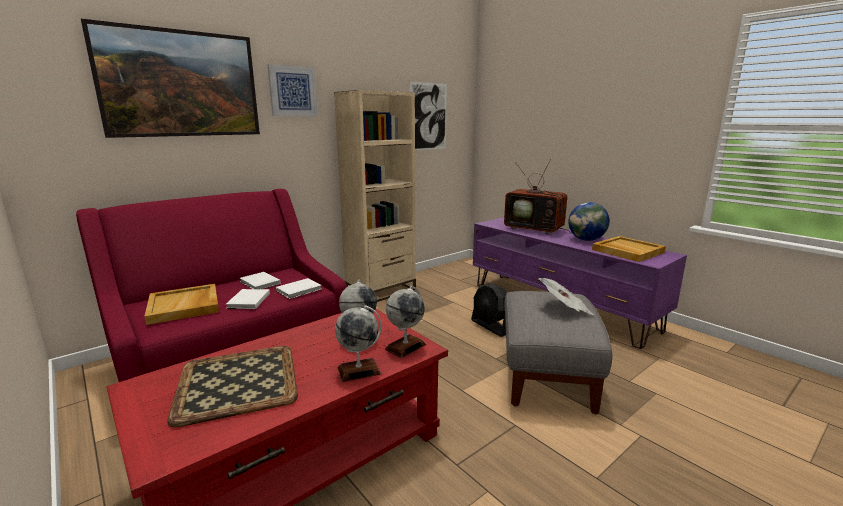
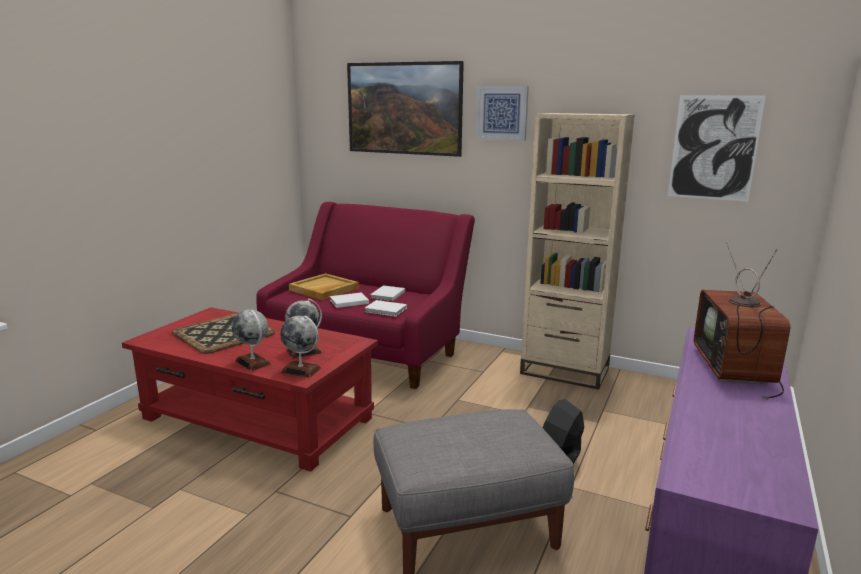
camera: 65 degrees right, 0 degrees up
newspaper [538,278,594,315] -> none
globe [568,202,610,241] -> none
beige tray [592,236,666,262] -> none

